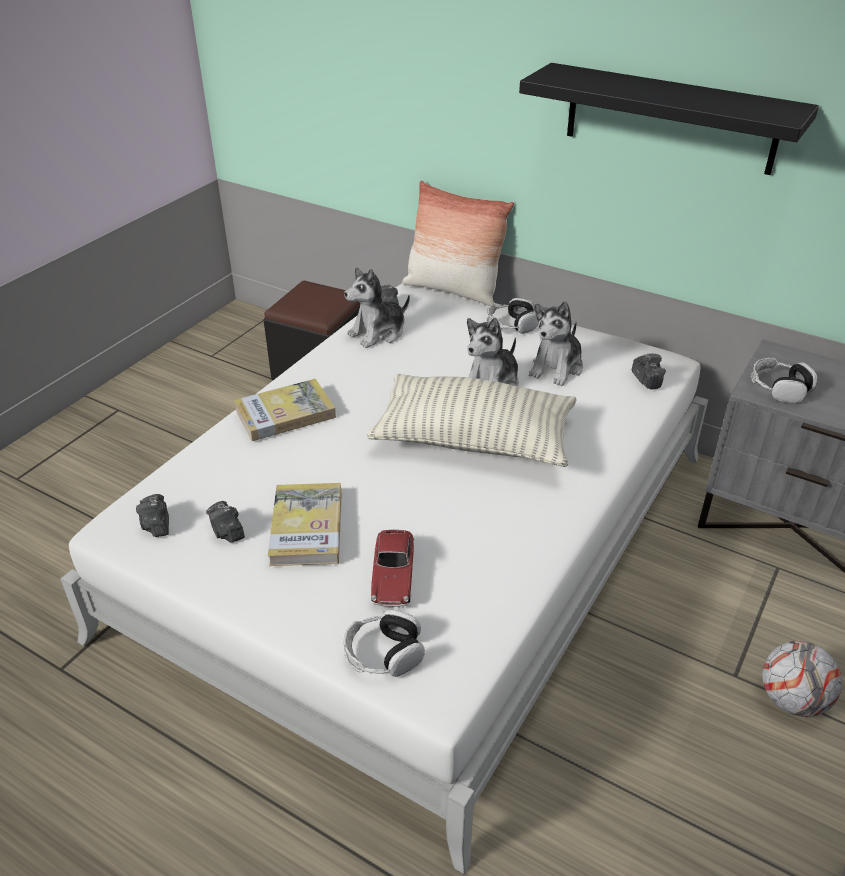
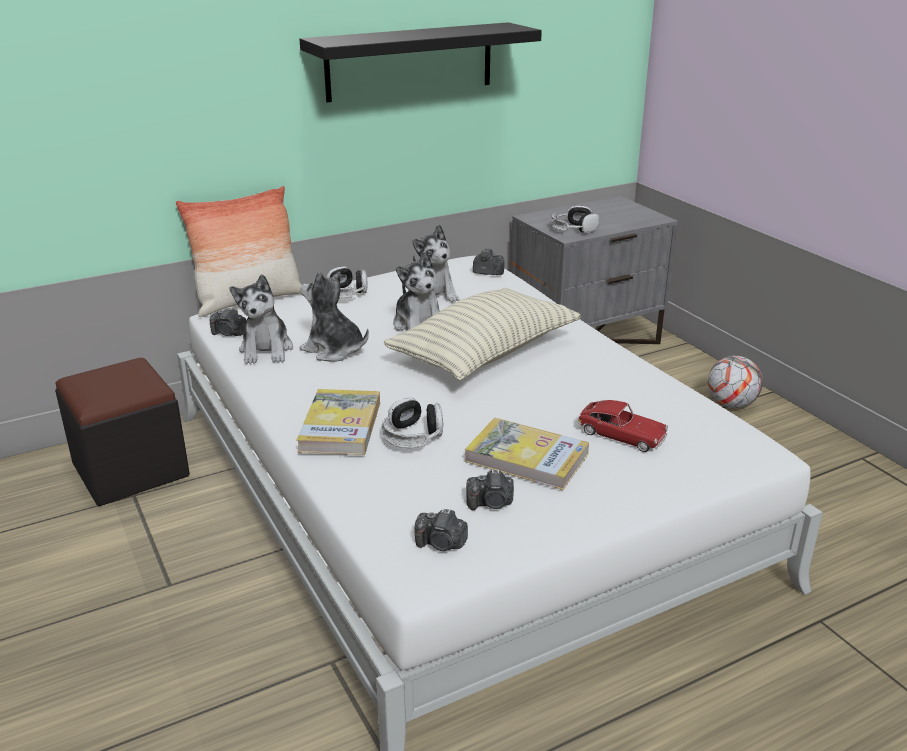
camera: 60 degrees left, 10 degrees down
headphones [344,609,425,677] -> headphones moved to [382,397,443,448]
none -> plush toy [300,271,369,362]

